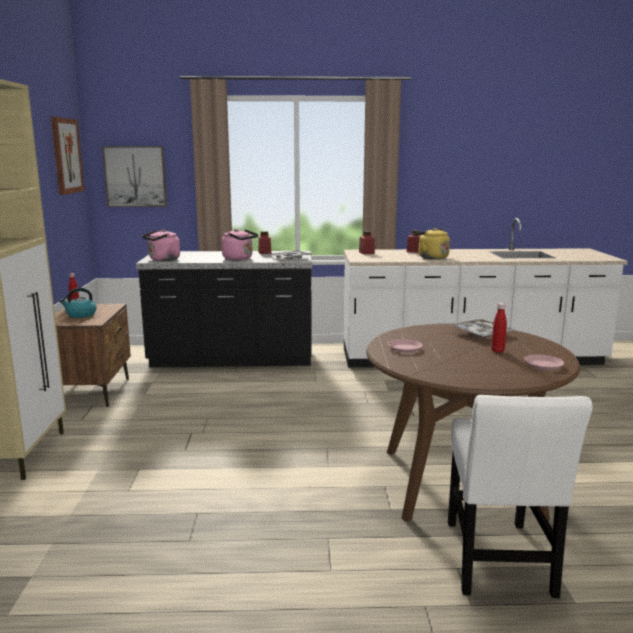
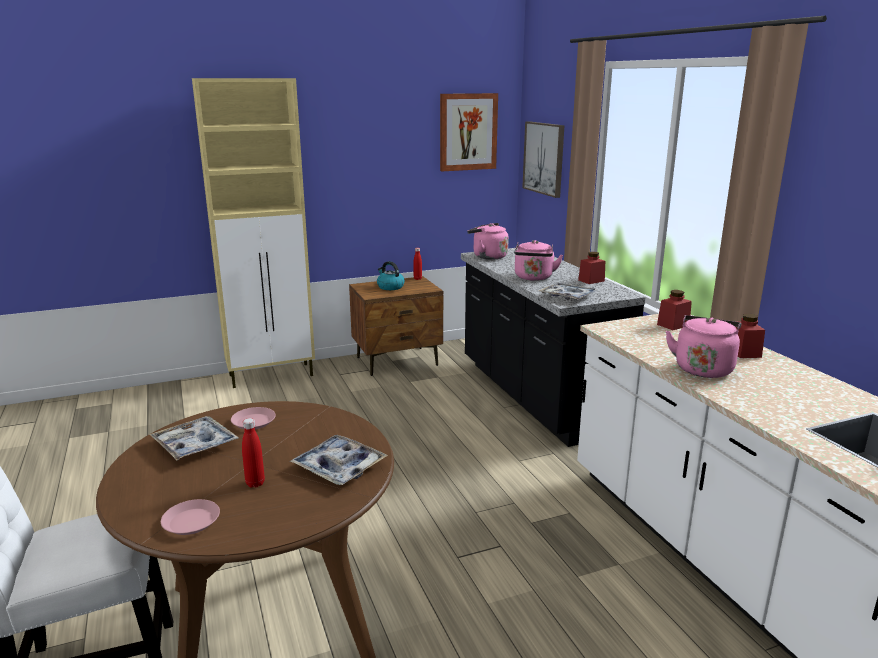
camera: 70 degrees right, 5 degrees up
yellow kettle [413,228,450,259] -> pink kettle [666,315,741,378]
none -> tray [149,416,238,460]

